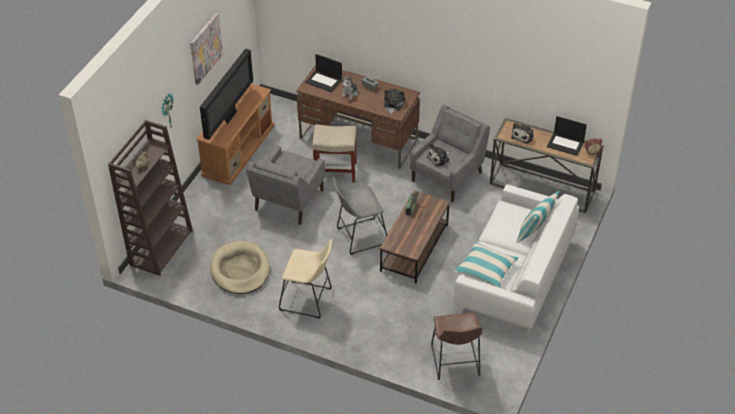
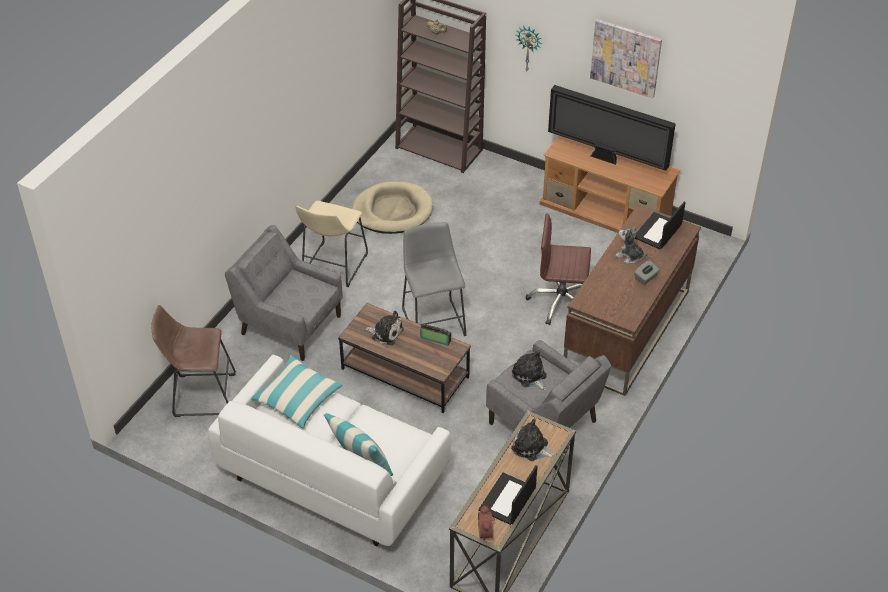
camera: 95 degrees right, 0 degrees up
grey armchair [247,146,325,225] -> grey armchair moved to [225,225,343,361]
beige stool [312,124,357,182] -> brown office chair [526,213,591,325]
plush toy [383,89,405,115] -> plush toy moved to [364,311,404,345]

